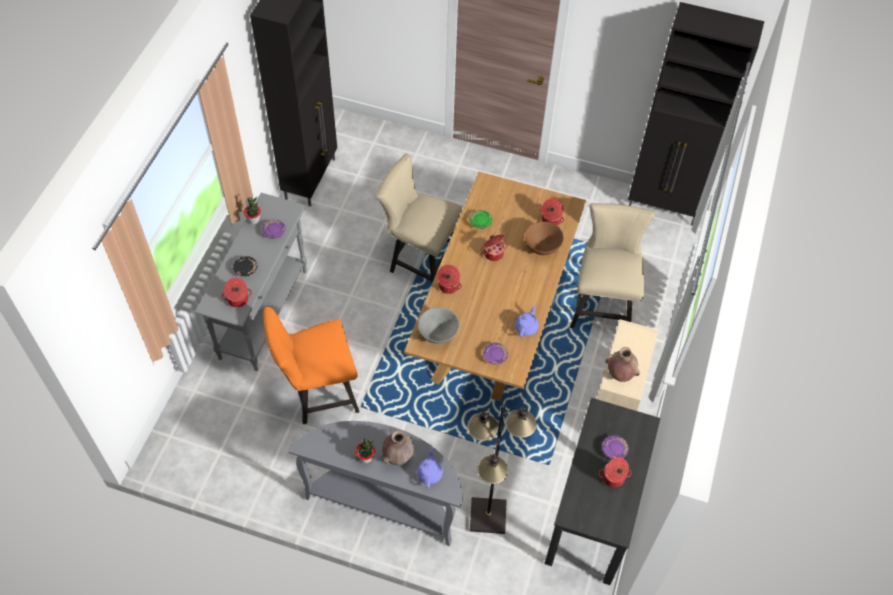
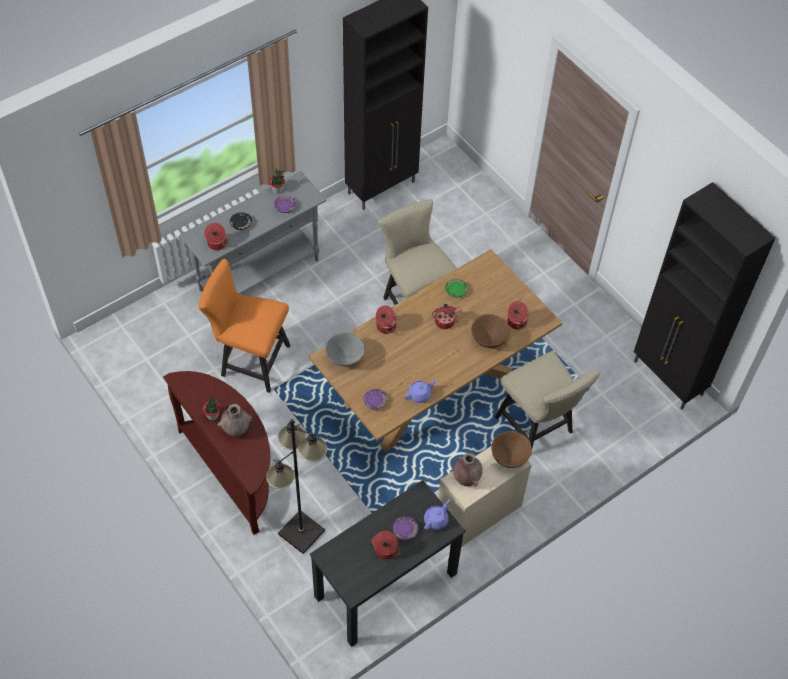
camera: 35 degrees right, 0 degrees up
grey console table [288,421,463,546] -> brown console table [163,371,270,535]
purple teapot [417,447,443,488] -> purple teapot moved to [424,499,450,530]
beige chair [570,203,655,328] -> beige chair turned 105 degrees clockwise [495,351,600,448]
none -> brown bowl [491,431,532,468]

